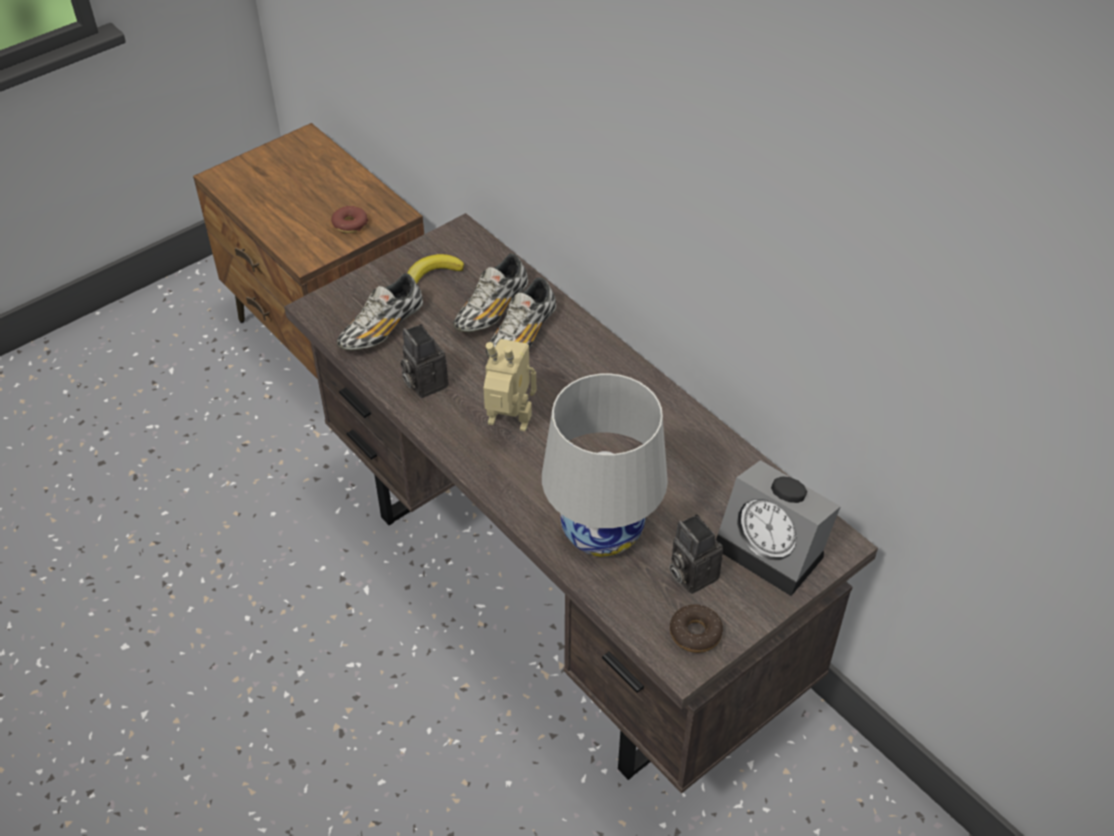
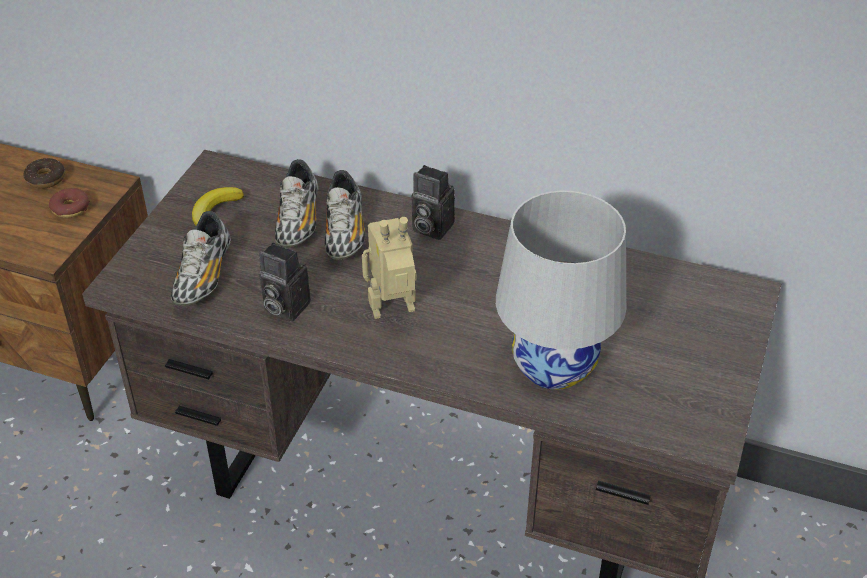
camera: 30 degrees left, 5 degrees down
camera [669,514,723,594] -> camera moved to [411,165,455,240]
donut [670,604,723,653] -> donut moved to [23,158,65,189]
alarm clock [716,460,841,596] -> none

